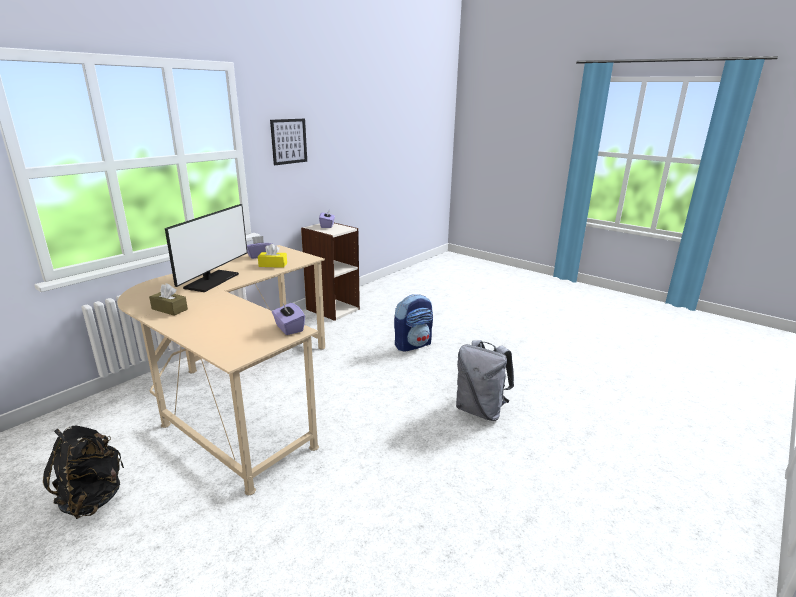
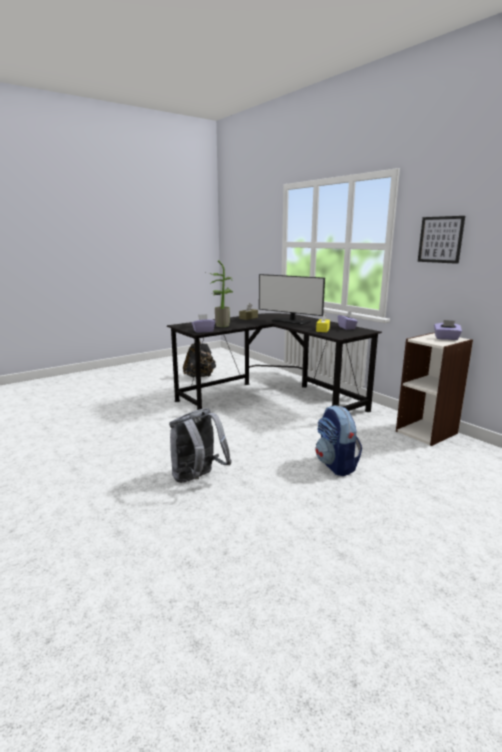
camera: 105 degrees right, 5 degrees down
beige desk [118,245,325,495] -> black desk [167,313,382,412]
none -> potted plant [210,260,233,327]

